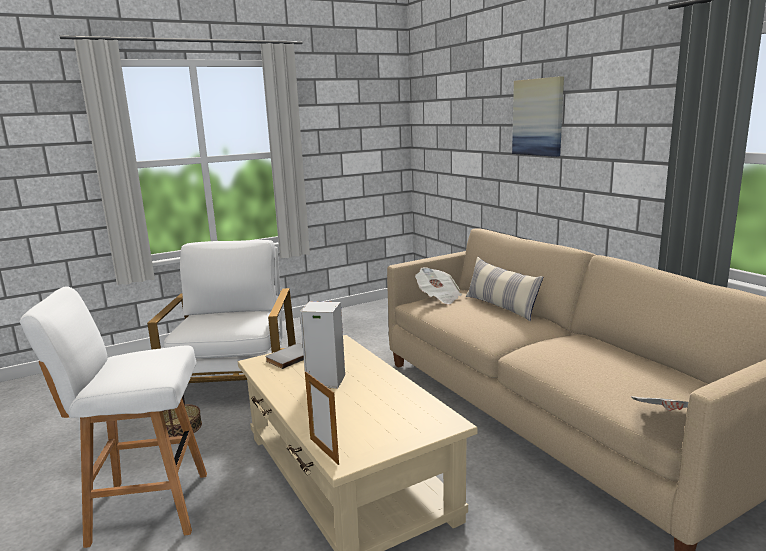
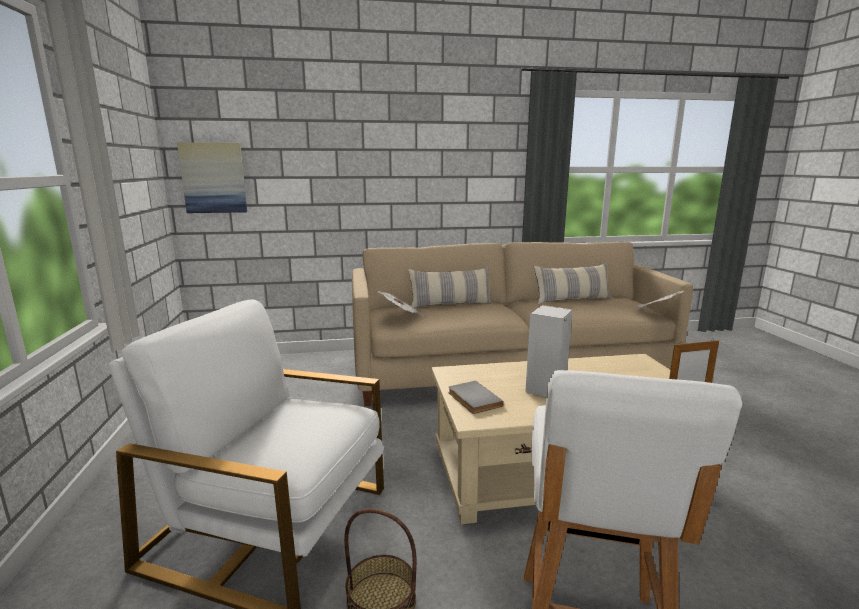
camera: 70 degrees left, 0 degrees up
picture [512,76,564,157] -> picture moved to [177,142,247,213]
none -> pillow [534,263,611,304]

